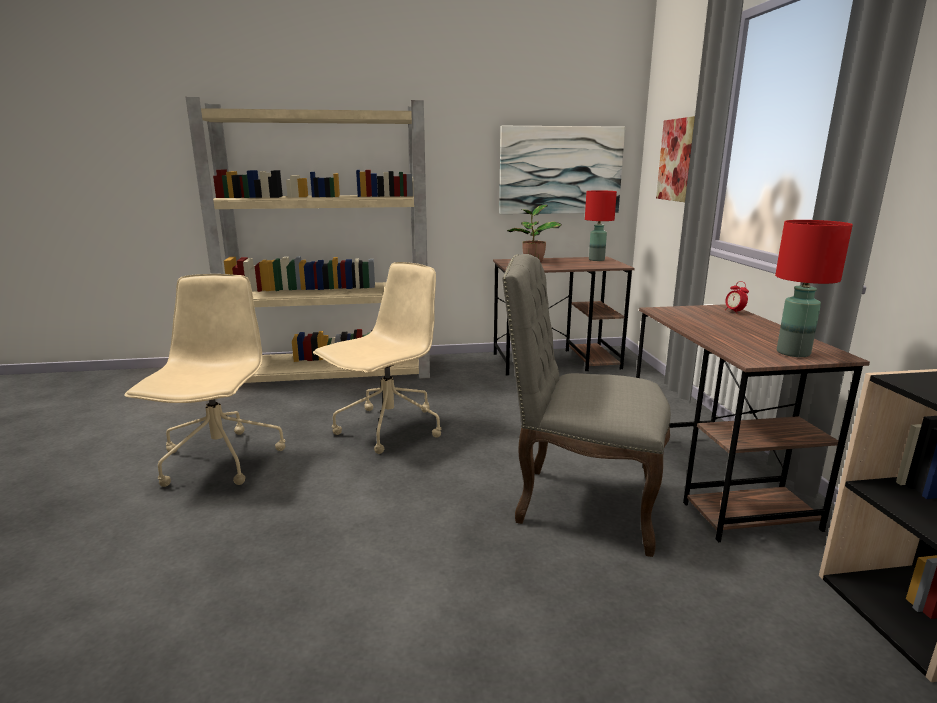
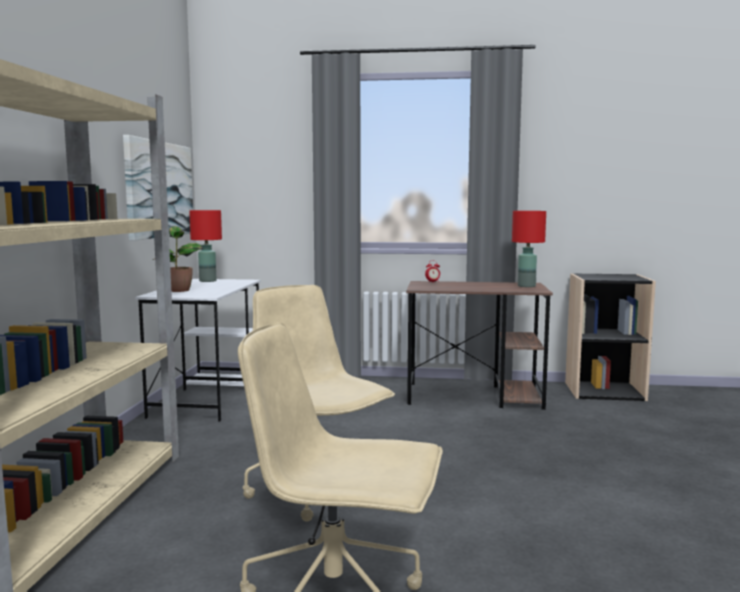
camera: 75 degrees left, 10 degrees down
brown desk [493,257,635,375] -> white desk [135,279,261,422]
grey chair [502,254,671,557] -> none
picture [656,116,695,202] -> none

